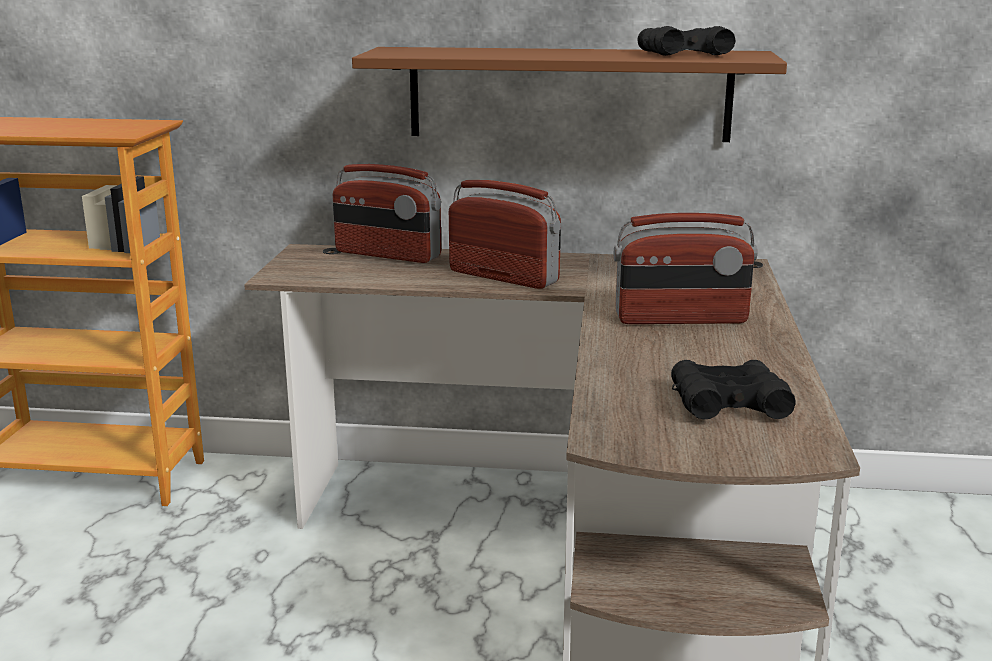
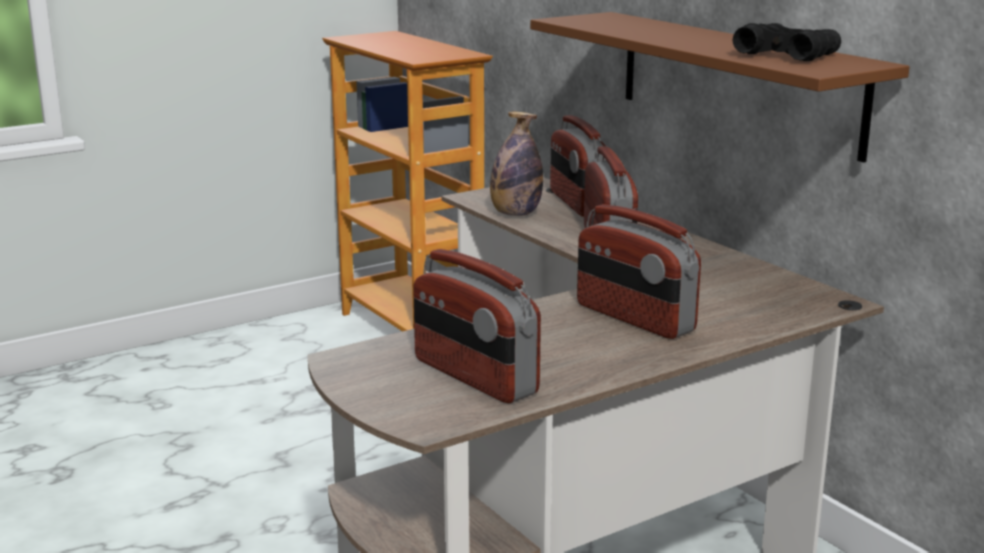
camera: 50 degrees right, 0 degrees up
black binoculars [671,360,796,419] -> radio [413,249,541,403]
none -> bottle [490,112,543,216]

